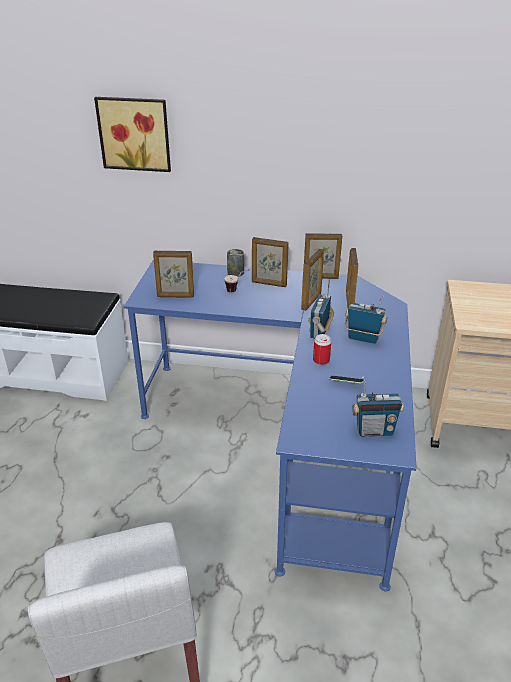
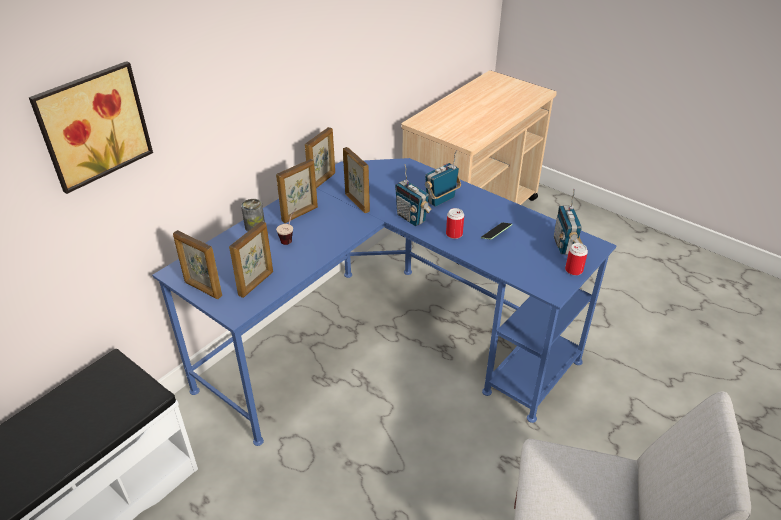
camera: 60 degrees left, 5 degrees up
picture frame [346,248,358,309] -> picture frame moved to [173,230,222,299]
radio [352,376,404,437] -> radio turned 150 degrees clockwise [554,189,583,255]
none -> can [565,243,588,275]

